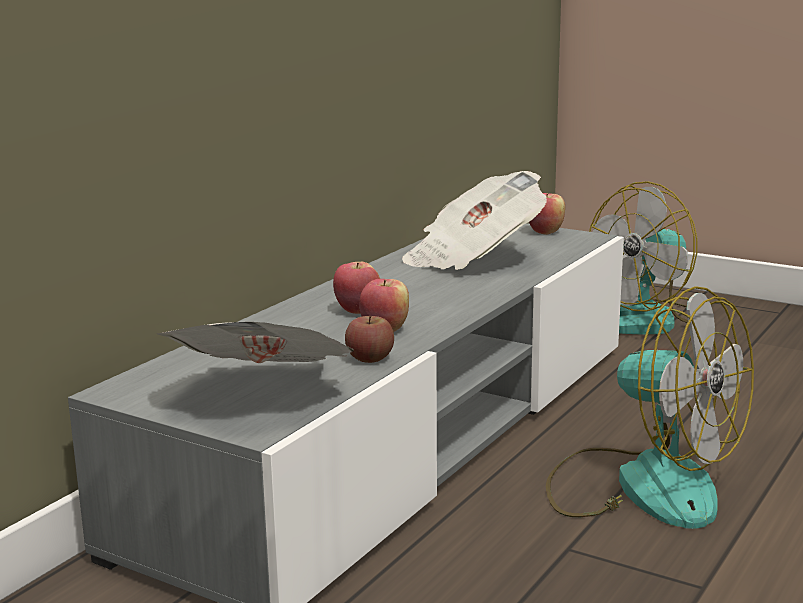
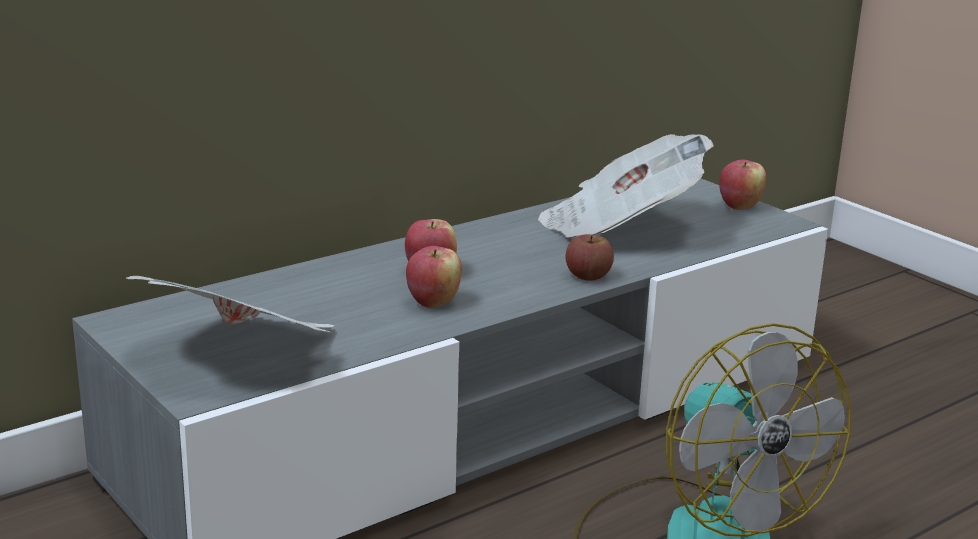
camera: 20 degrees right, 5 degrees up
apple [345,316,394,363] -> apple moved to [565,234,614,281]
fan [589,181,698,335] -> none

